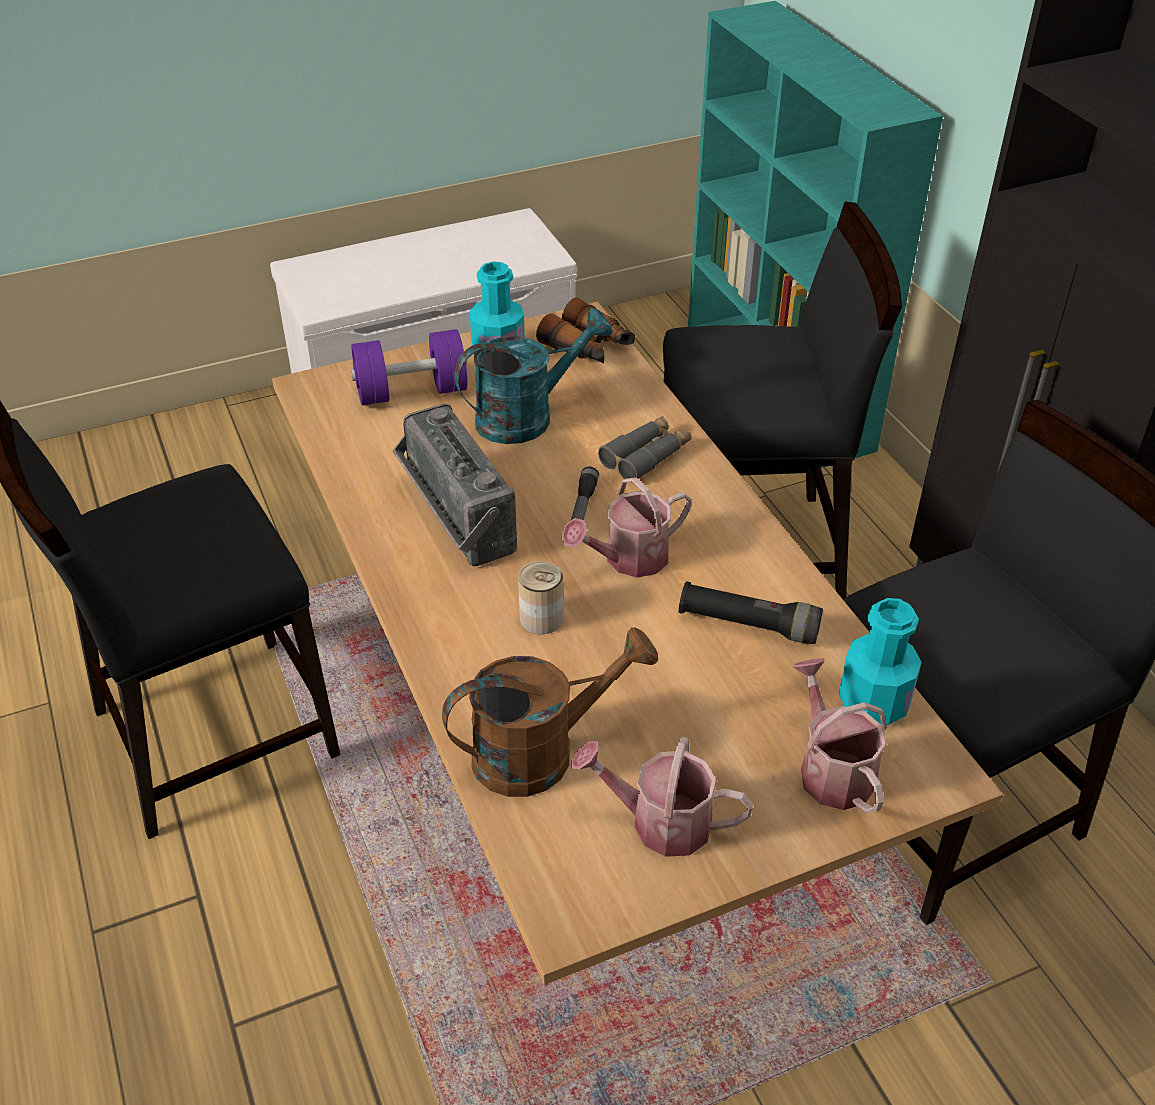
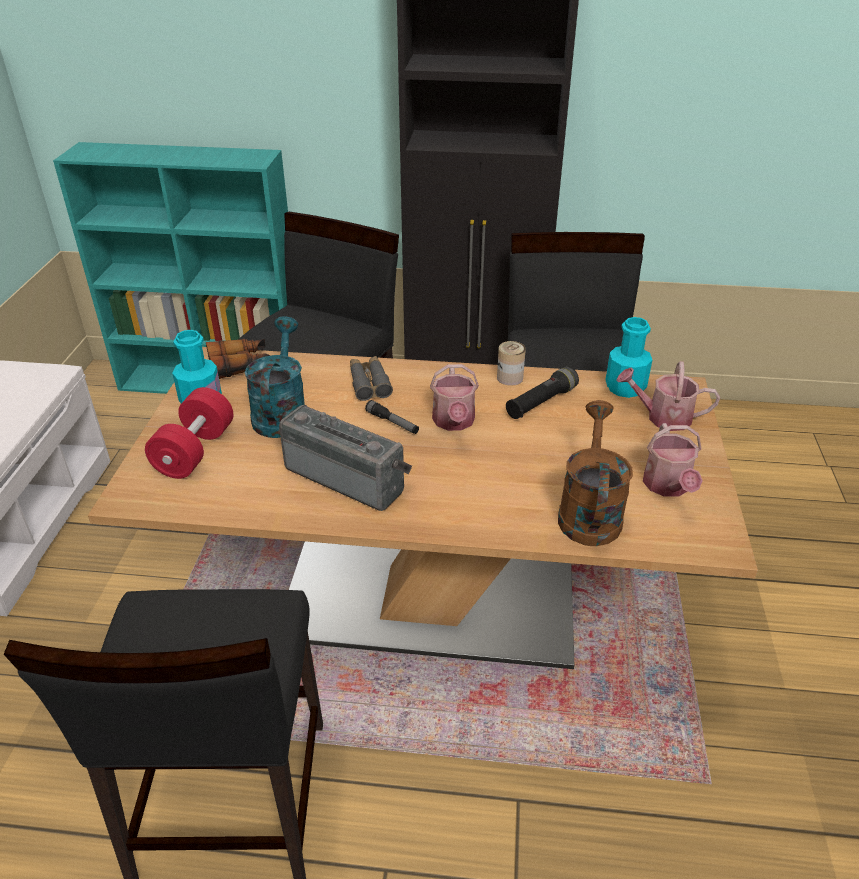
camera: 60 degrees left, 5 degrees down
purple dumbbell [351,329,467,405] -> red dumbbell [145,387,233,479]
radio [393,404,517,566] -> radio turned 150 degrees counterclockwise [279,405,412,511]
can [518,561,564,634] -> can moved to [497,341,526,386]
watering can [571,737,753,857] -> watering can turned 45 degrees counterclockwise [643,423,703,497]

